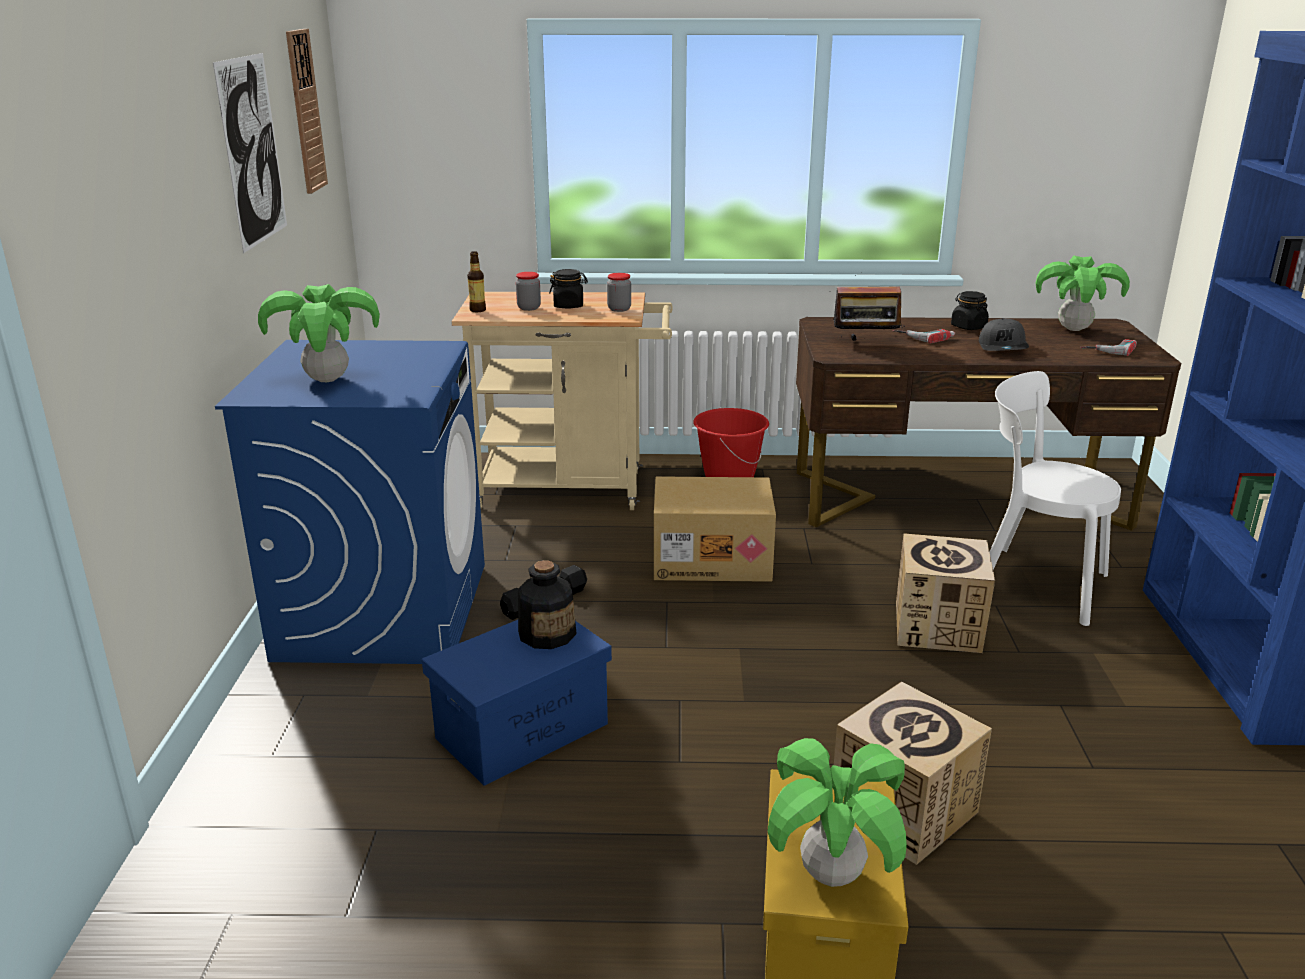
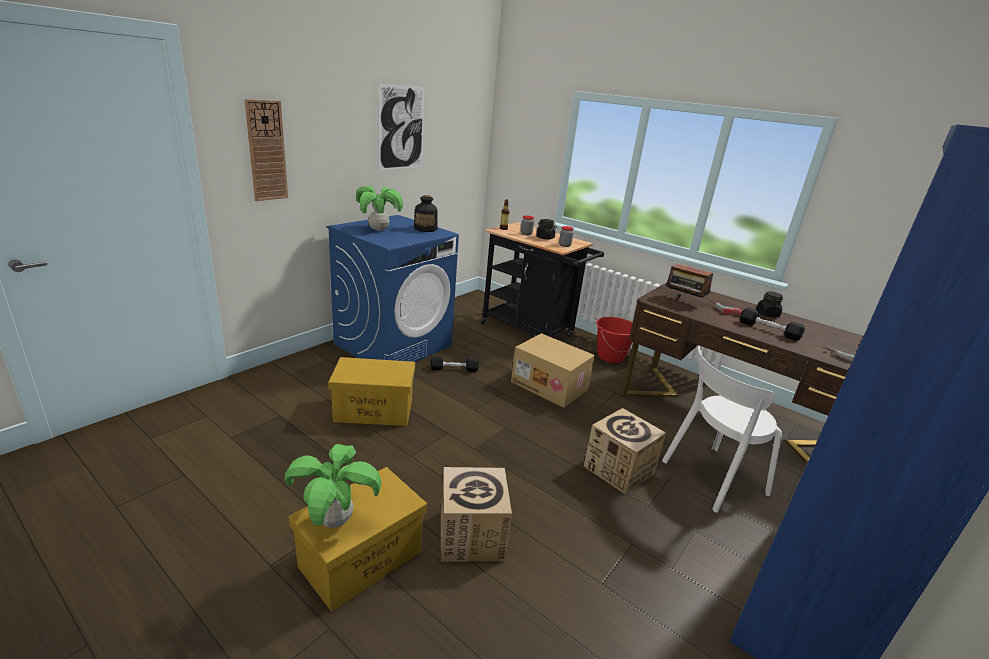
camera: 35 degrees right, 0 degrees up
wall clock [286,29,328,194] -> wall clock moved to [244,99,288,201]
blue storage box [422,620,612,786] -> yellow storage box [328,357,415,426]
beige cart [452,292,673,510] -> black cart [481,222,604,337]
bottle [518,560,577,649] -> bottle moved to [414,195,438,232]
grey cap [979,318,1029,351] -> black dumbbell [740,307,805,341]
white chair [990,371,1121,626] -> white chair turned 90 degrees counterclockwise [662,346,782,513]
potted plant [1036,256,1130,331] -> none

